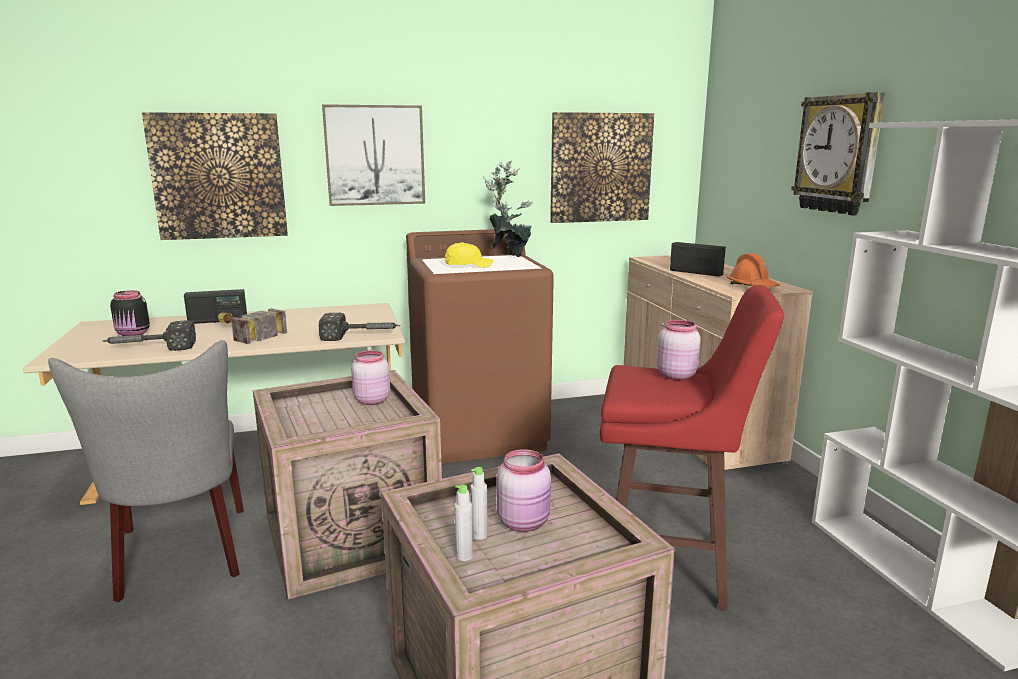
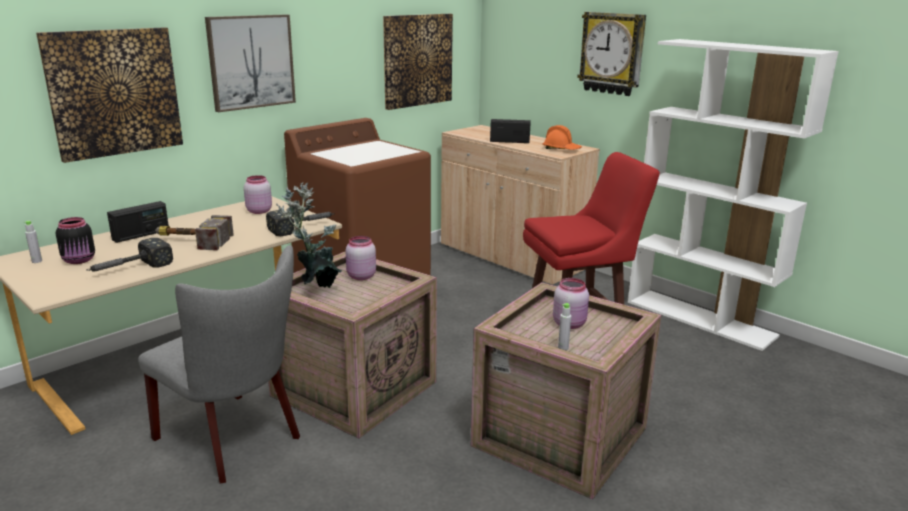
camera: 30 degrees left, 5 degrees up
yellow cap [445,242,493,268] -> none
grey bottle [471,467,488,540] -> grey bottle moved to [23,221,42,263]
potted plant [483,160,533,257] -> potted plant moved to [276,182,342,288]
pink jar [657,320,701,380] -> pink jar moved to [244,175,272,214]

